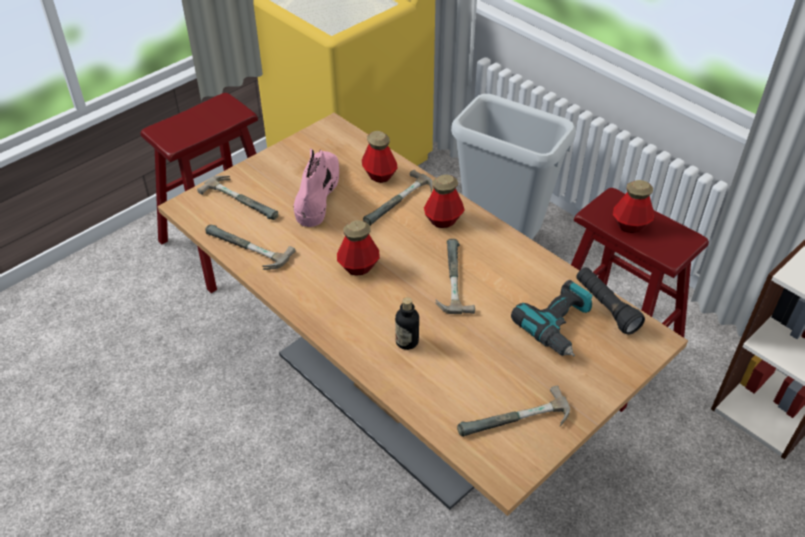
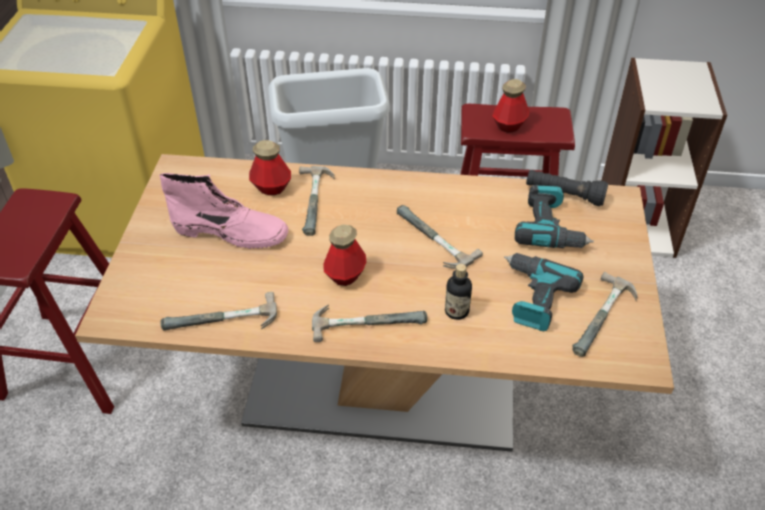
camera: 40 degrees left, 0 degrees up
hammer [197,176,278,220] -> hammer moved to [312,305,427,342]
pink boot [294,148,339,227] -> pink boot turned 135 degrees clockwise [159,173,288,249]
bottle [424,175,465,228] -> none
none -> power drill [504,253,583,331]

